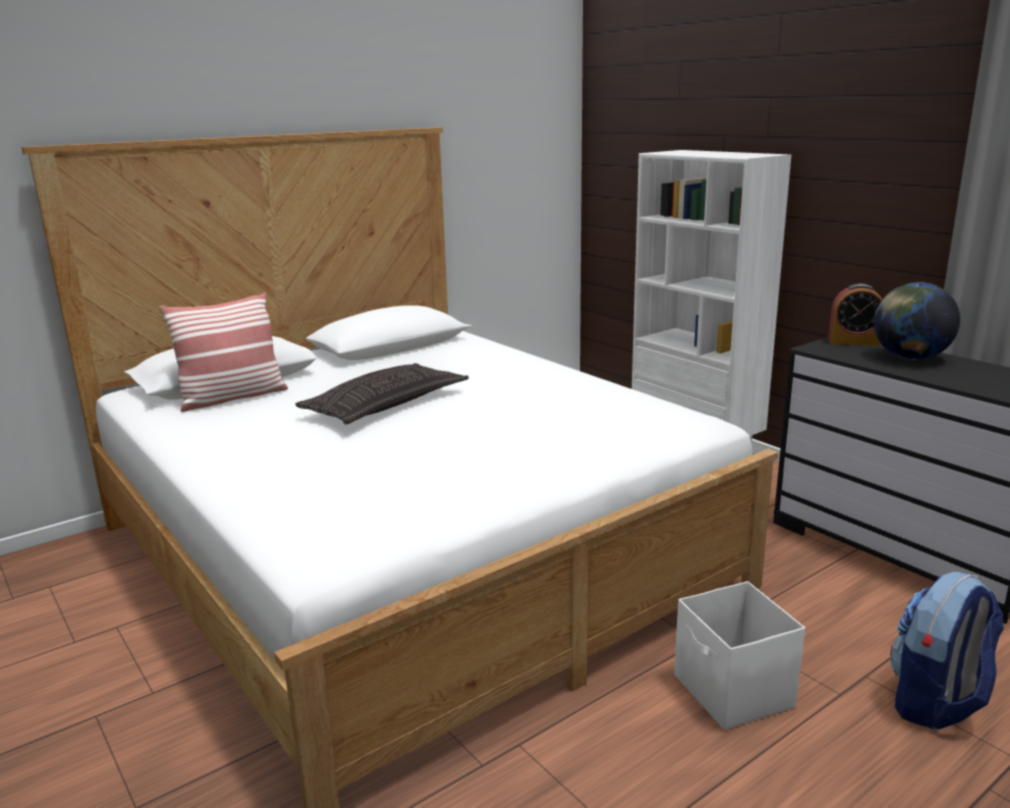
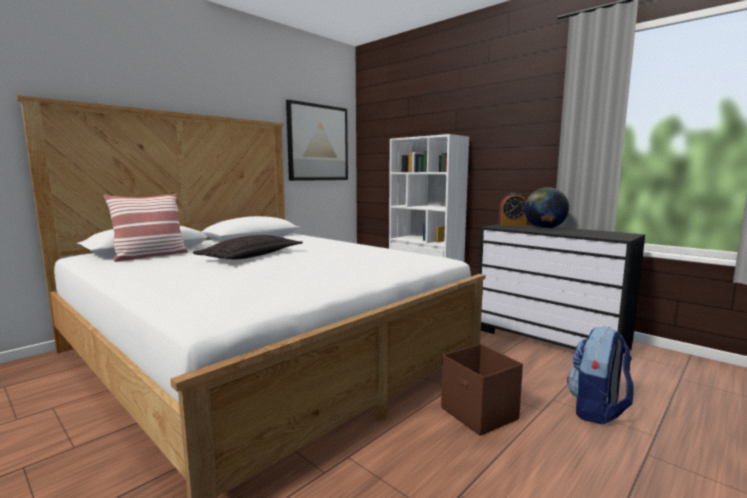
camera: 10 degrees left, 10 degrees down
white storage box [674,581,805,730] -> brown storage box [441,344,523,436]
none -> picture [286,100,348,181]

